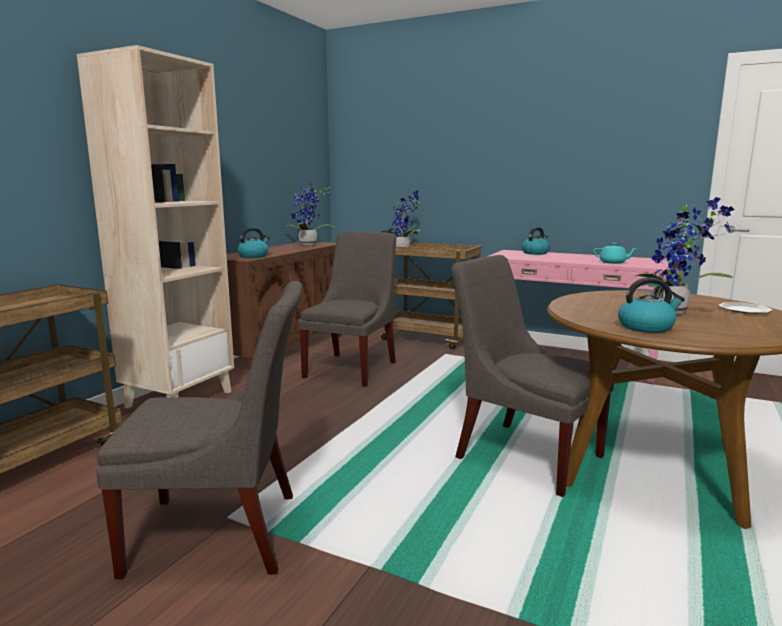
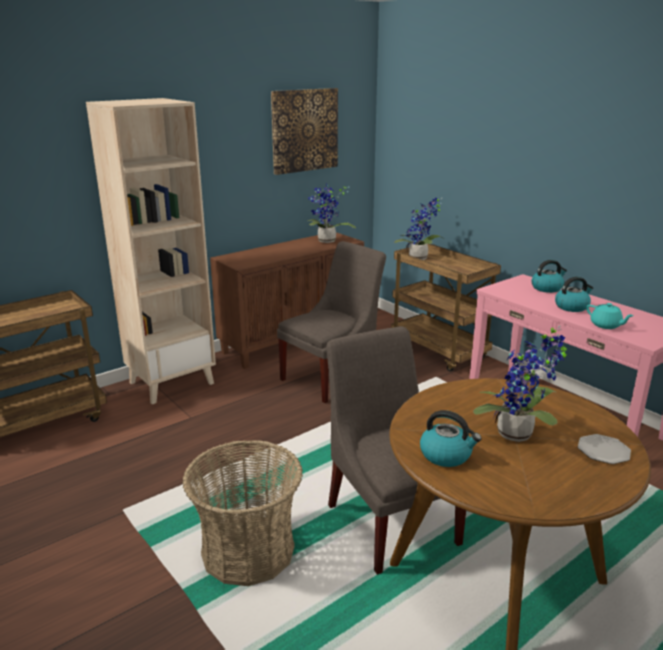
camera: 25 degrees right, 10 degrees up
grey chair [96,281,303,579] -> none
kettle [237,227,270,258] -> kettle moved to [555,276,594,312]
none -> basket [182,440,303,586]
none -> picture [271,88,338,175]

